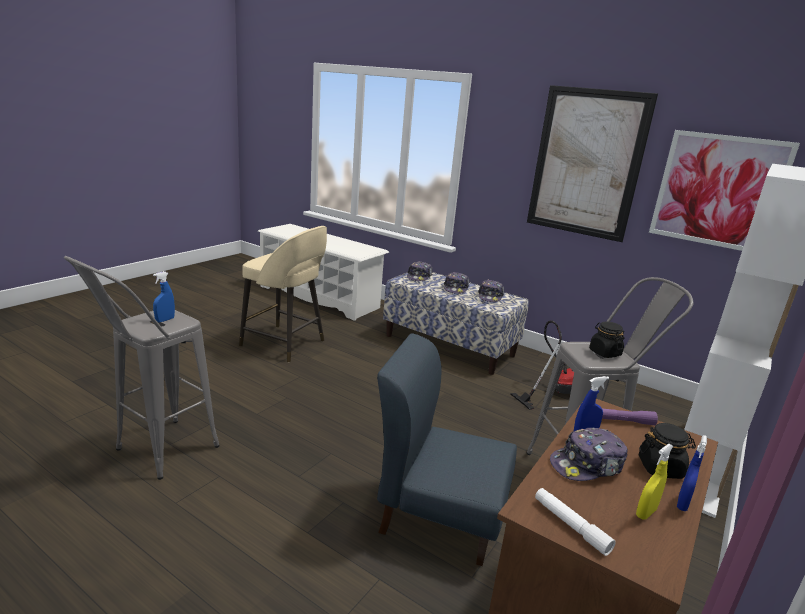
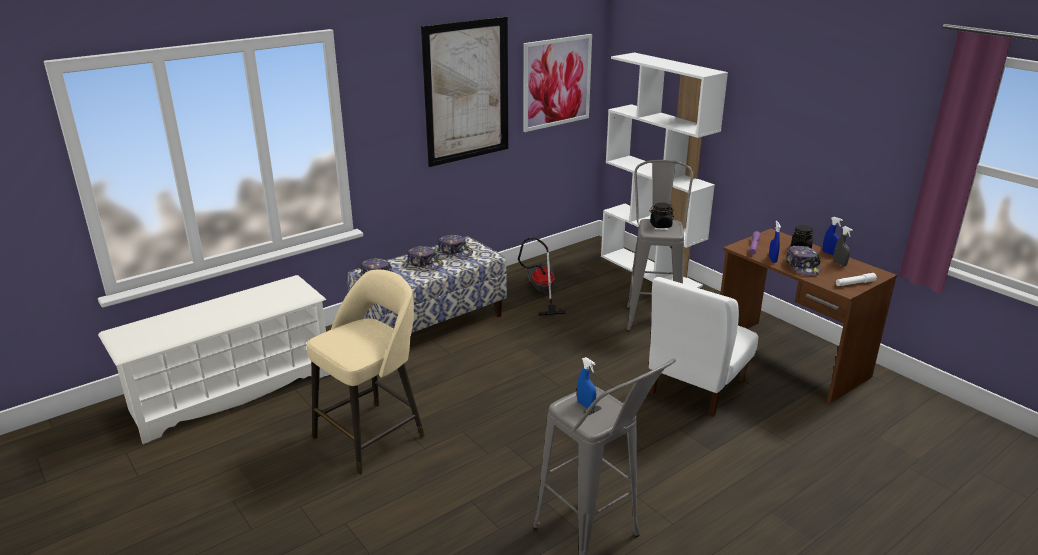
camera: 70 degrees left, 5 degrees up
blue chair [377,333,517,566] -> white chair [649,277,758,417]
yellow spray bottle [636,444,673,519] -> grey spray bottle [833,226,853,266]

